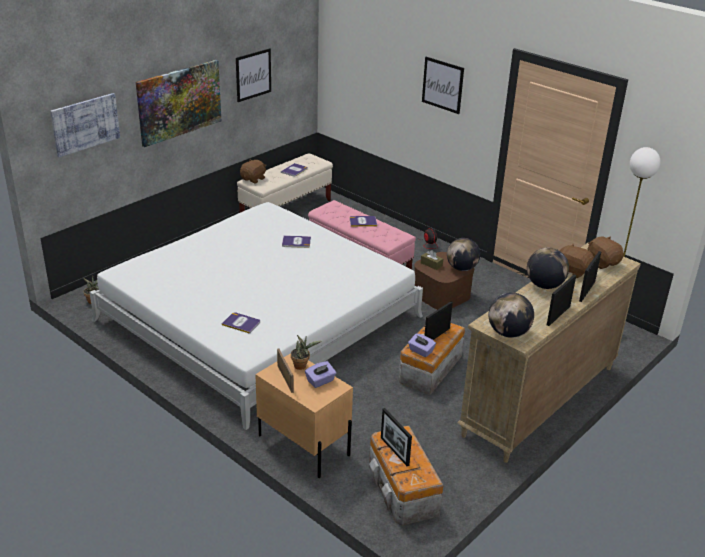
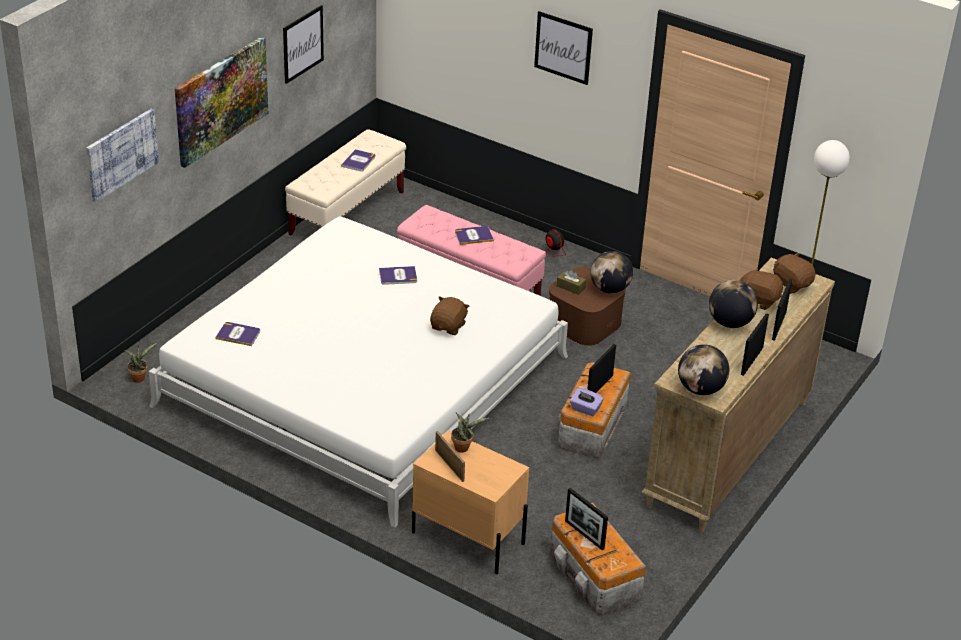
camera: 10 degrees left, 5 degrees up
book [222,312,260,334] -> book moved to [215,322,260,346]
brown plush toy [240,159,267,183] -> brown plush toy moved to [430,296,469,335]
purple tissue box [305,361,336,388] -> none

